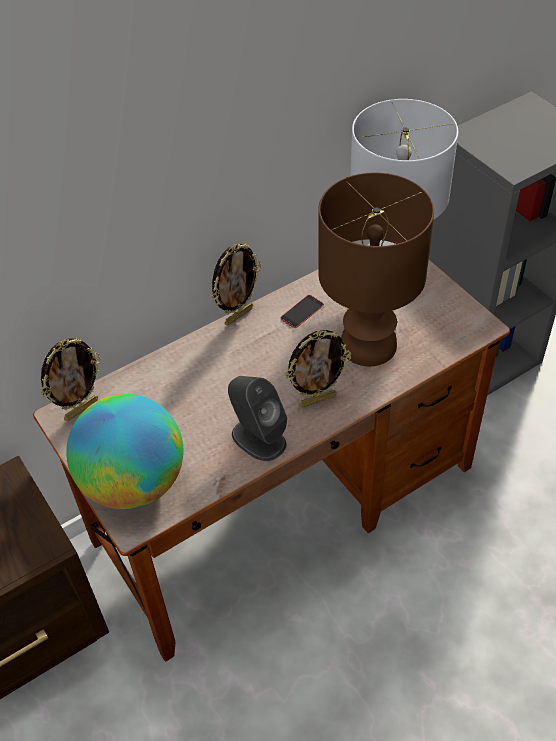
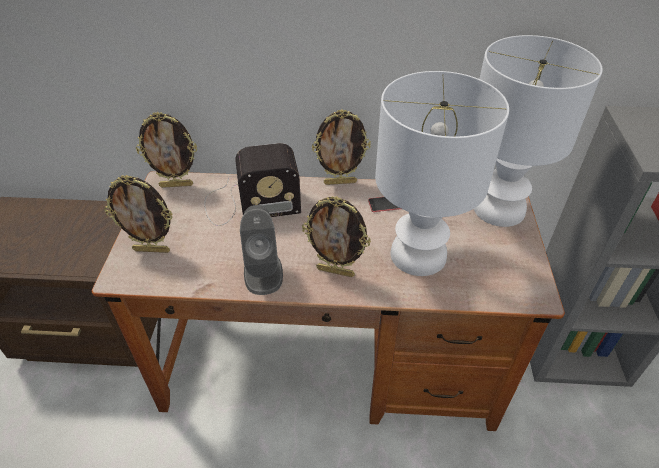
camera: 35 degrees right, 5 degrees down
globe [66,394,183,510] -> picture frame [104,175,173,253]
brown table lamp [318,173,434,366] -> white table lamp [375,71,509,276]
none -> radio [204,143,301,226]

